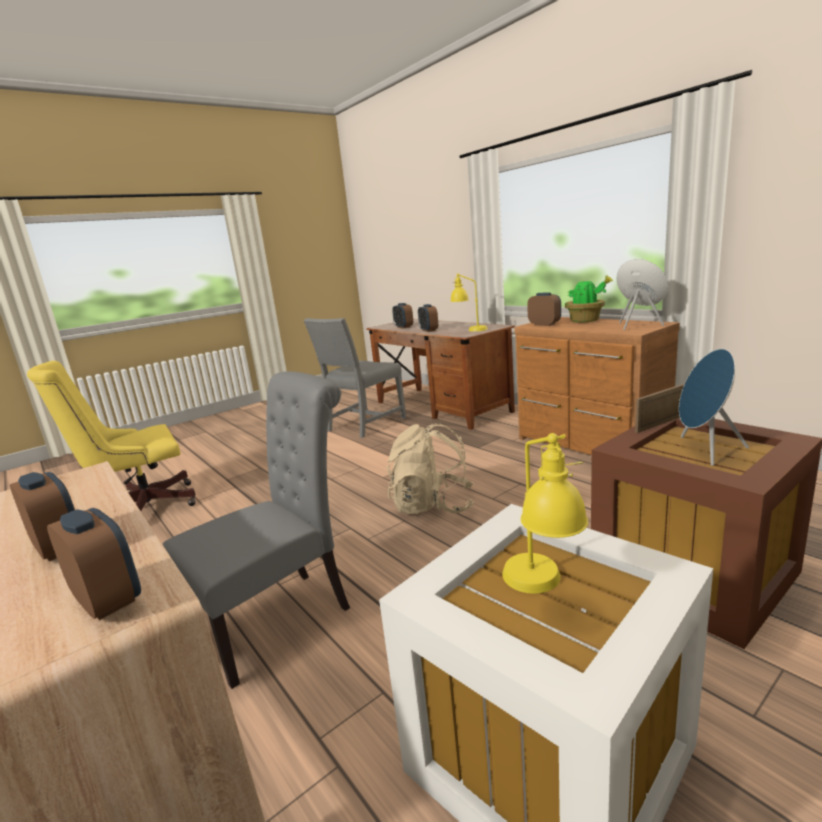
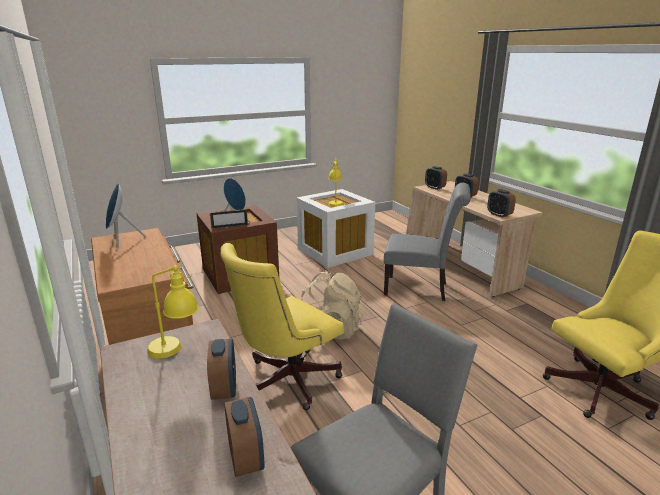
camera: 170 degrees left, 5 degrees up
grey chair [162,371,350,689] -> grey chair turned 135 degrees counterclockwise [384,183,471,301]
alarm clock [527,293,561,326] -> alarm clock moved to [487,189,516,218]
potted plant [565,275,613,323] -> none
none -> yellow office chair [221,243,344,410]

